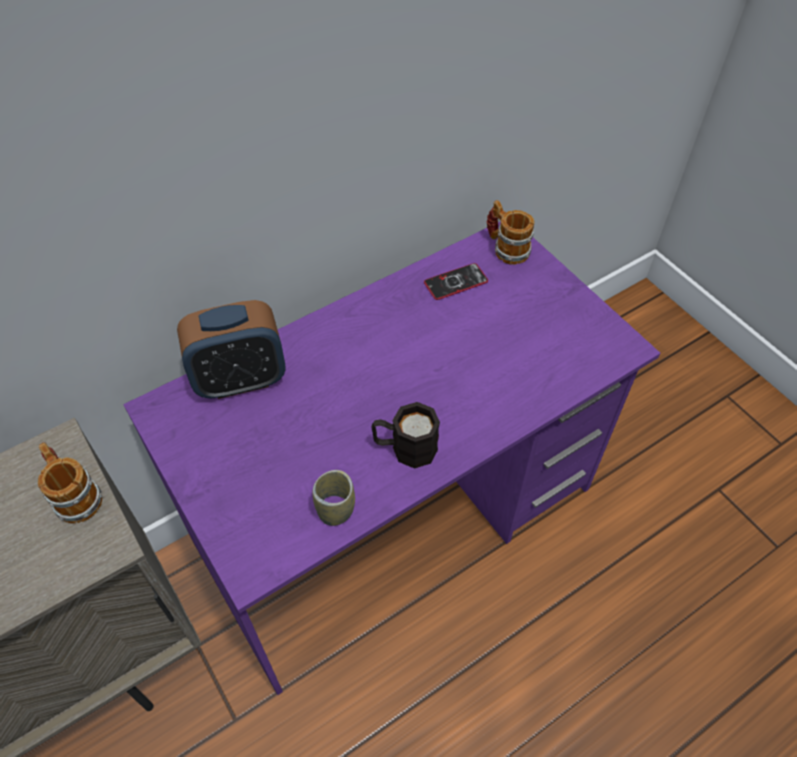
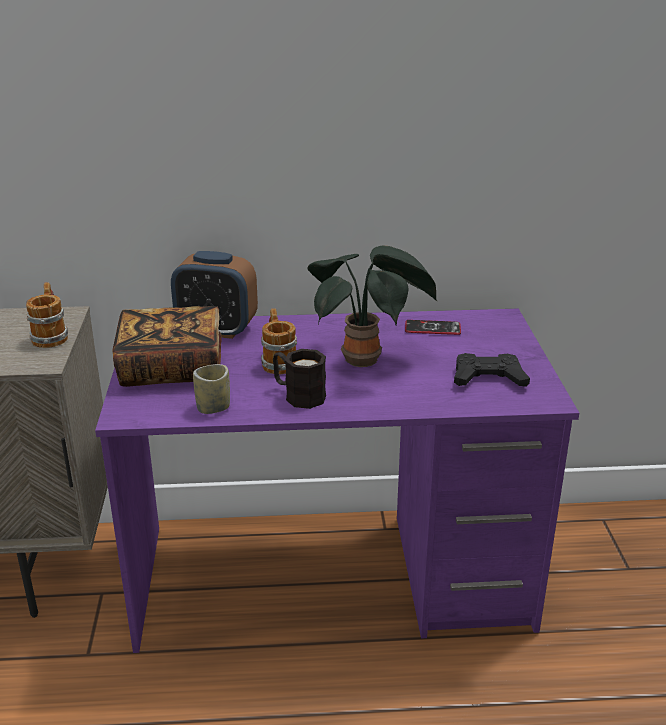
camera: 30 degrees right, 25 degrees down
mug [487,200,535,265] -> mug moved to [261,308,297,374]
none -> book [112,306,222,387]
none -> potted plant [307,245,438,367]
none -> black game controller [454,353,530,387]

